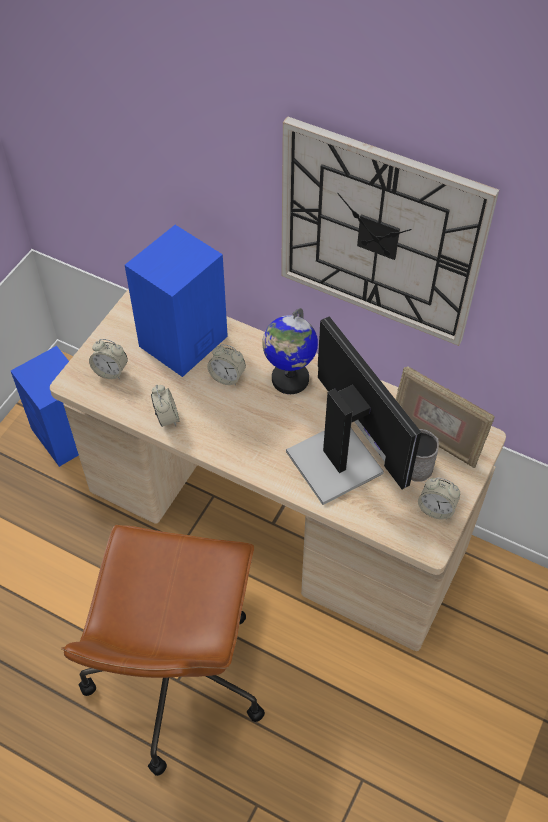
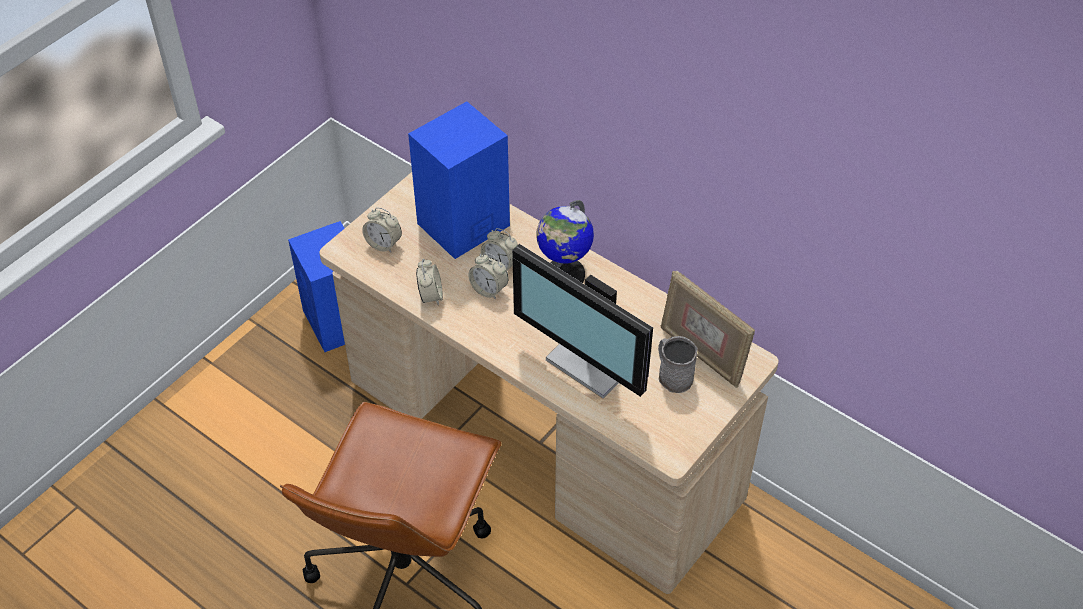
camera: 10 degrees right, 5 degrees down
wall clock [281,116,499,346] -> none
monitor [286,316,422,505] -> monitor turned 150 degrees clockwise [512,244,653,399]
alarm clock [418,478,460,520] -> alarm clock moved to [468,253,508,299]

